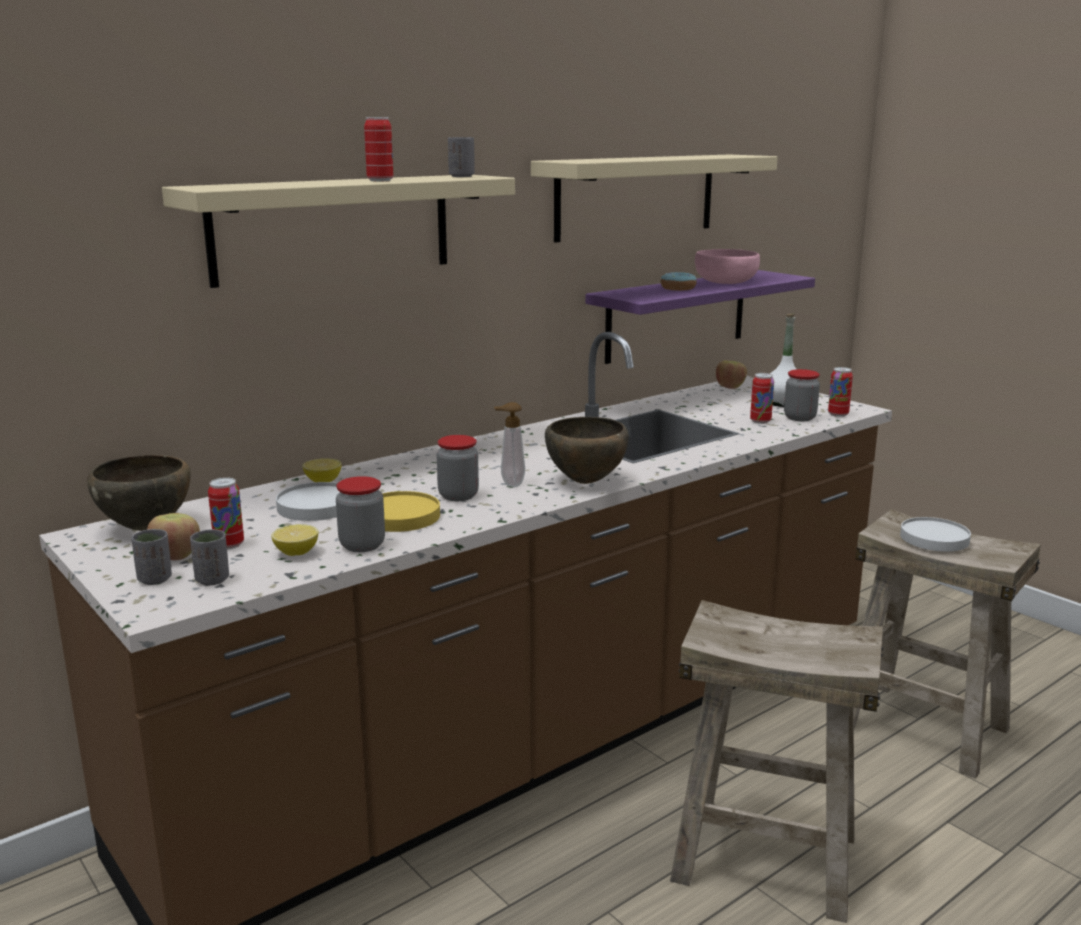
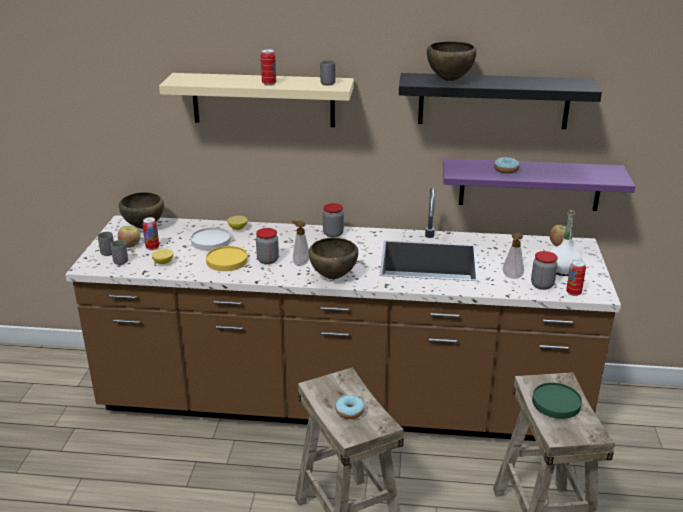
camera: 45 degrees right, 10 degrees up
jar [336,476,385,552] -> jar moved to [323,203,344,237]
beige shelf [531,155,778,243] -> black shelf [399,73,602,129]
pink bowl [695,249,760,284] -> none
can [750,373,774,424] -> soap dispenser [503,233,524,279]
white plate [900,517,971,552] -> green plate [532,382,582,419]
none -> donut [335,395,365,419]
none -> brown bowl [427,41,477,81]

